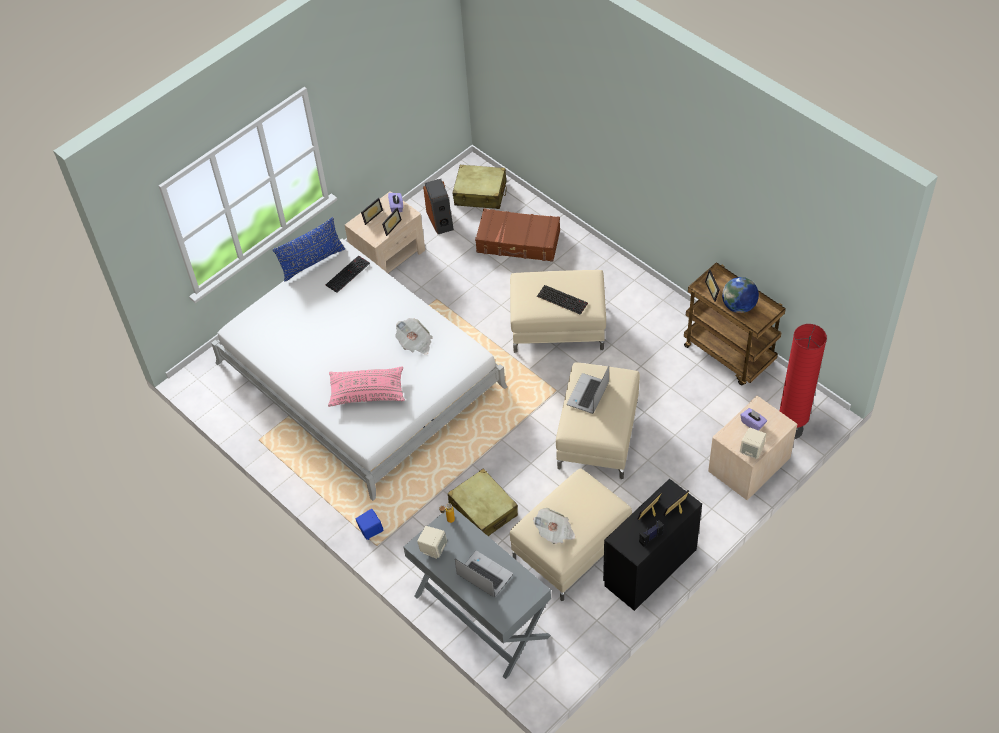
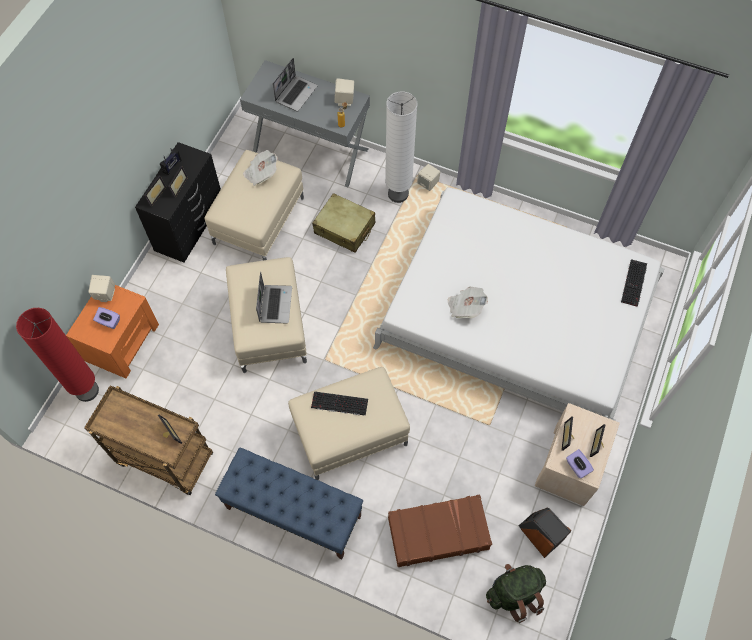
camera: 155 degrees right, 10 degrees up
blue pillow [273,217,345,282] -> none
keyboard [326,256,370,293] -> keyboard moved to [621,259,647,307]
pink pillow [328,366,405,407] -> none
blue speaker [356,509,384,540] -> beige speaker [417,164,441,191]
beige suitcase [453,165,507,209] -> green backpack [486,564,546,623]
laptop [455,551,513,598] -> laptop turned 75 degrees counterclockwise [273,58,318,111]
beige nightstand [708,396,797,500] -> orange nightstand [66,285,159,378]
globe [722,277,759,313] -> none
none -> blue bench [215,448,363,559]
none -> white floor lamp [385,91,417,203]

